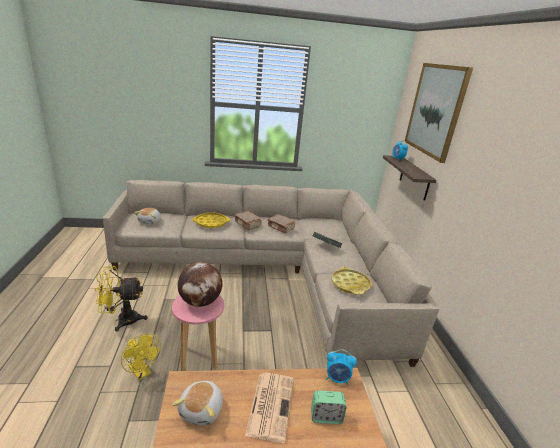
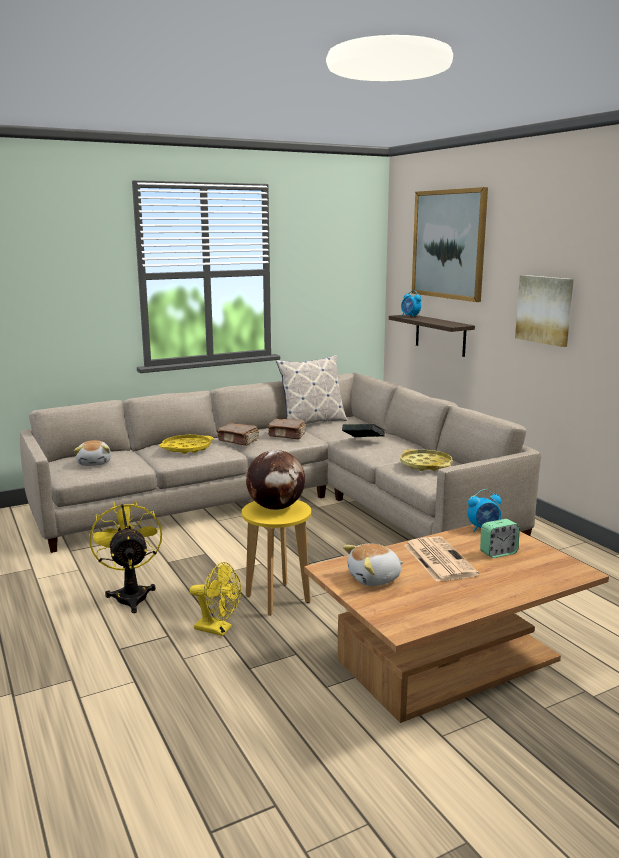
camera: 20 degrees left, 10 degrees down
yellow fan [95,266,148,331] -> yellow fan turned 105 degrees clockwise [89,501,162,613]
pink stool [172,295,224,371] -> yellow stool [242,500,311,616]
plush toy [172,381,223,426] -> plush toy turned 75 degrees clockwise [343,544,403,586]
none -> pillow [276,355,347,424]
none -> picture [515,275,574,347]

